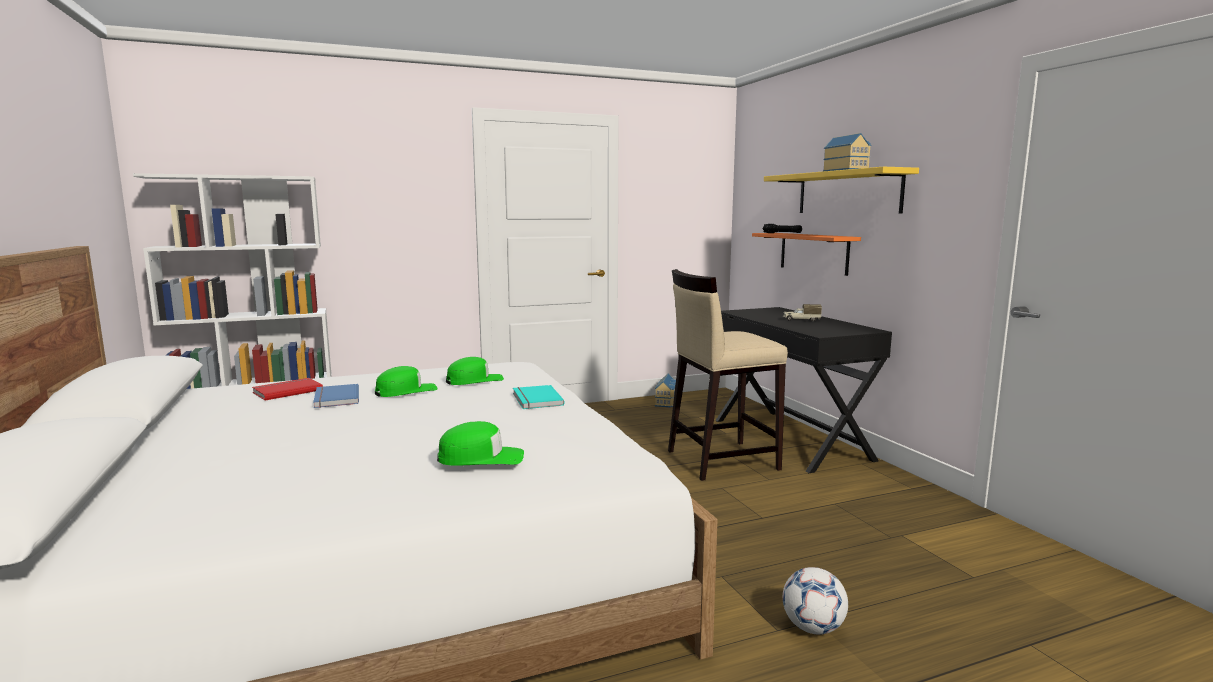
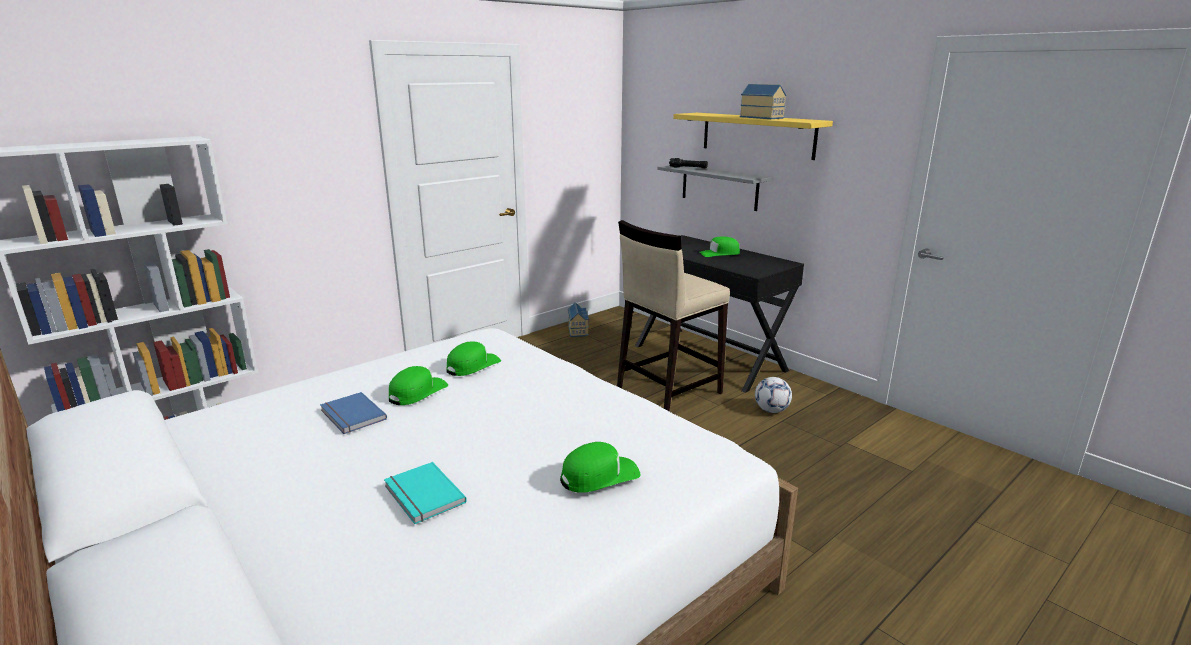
camera: 20 degrees left, 10 degrees up
red book [252,378,323,401] -> none
turquoise book [513,385,565,409] -> turquoise book moved to [384,462,467,524]
orange shelf [752,233,861,276] -> grey shelf [657,165,771,211]
toy truck [783,304,822,321] -> green cap [699,237,740,257]
football [783,567,848,634] -> football moved to [755,377,792,413]

